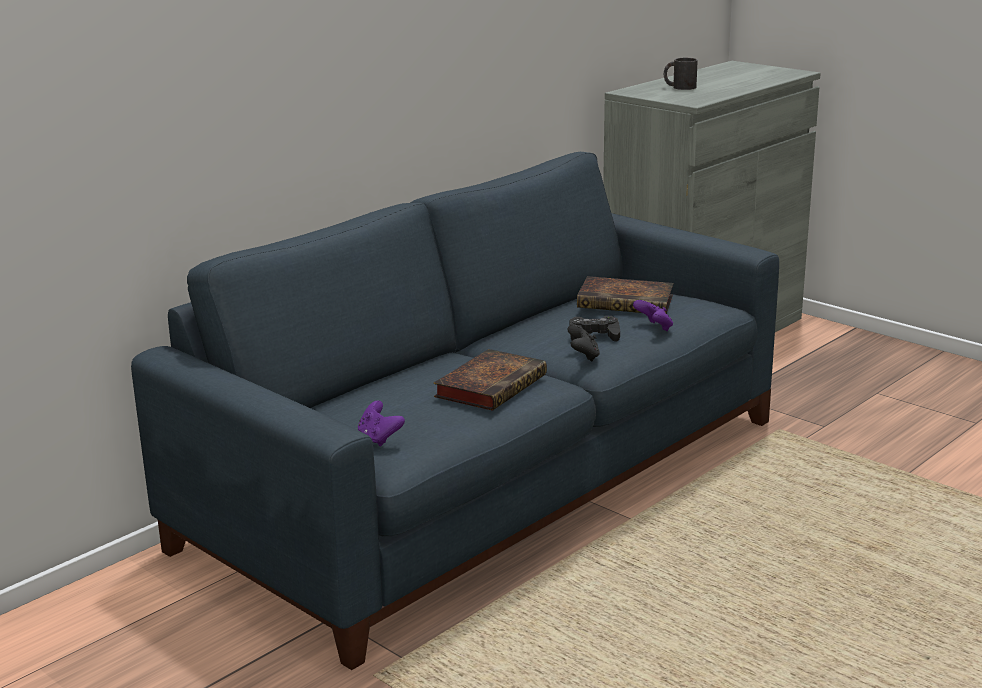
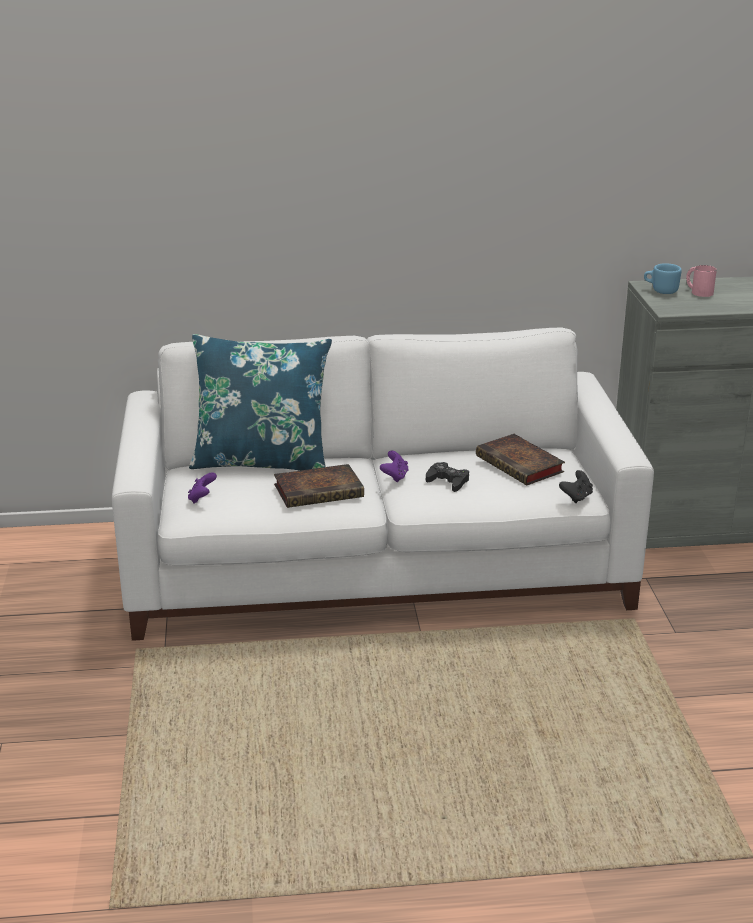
camera: 40 degrees right, 5 degrees up
blue sofa [131,152,779,670] -> white sofa [112,328,654,641]
black game controller [567,325,600,361] -> black game controller moved to [559,470,593,503]
purple game controller [633,300,673,331] -> purple game controller moved to [380,451,408,482]
black mug [664,58,698,90] -> pink mug [686,265,717,297]
none -> blue pillow [189,334,332,471]
none -> blue mug [644,263,682,294]

